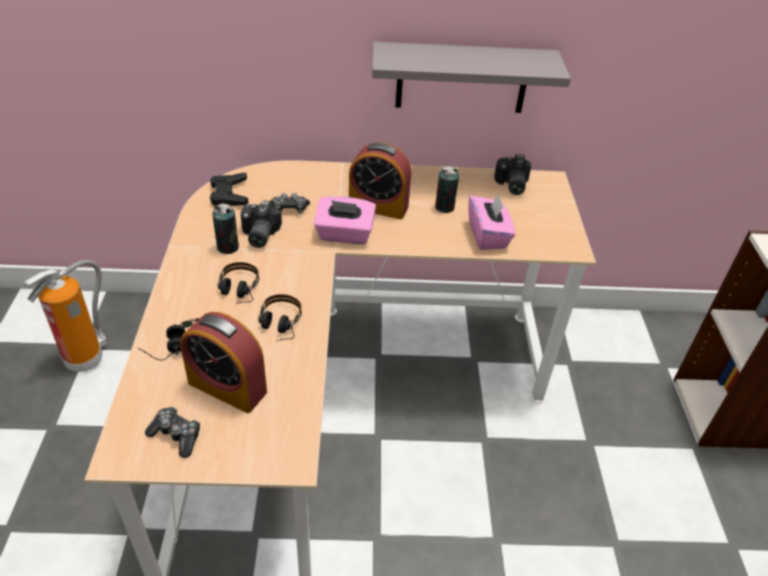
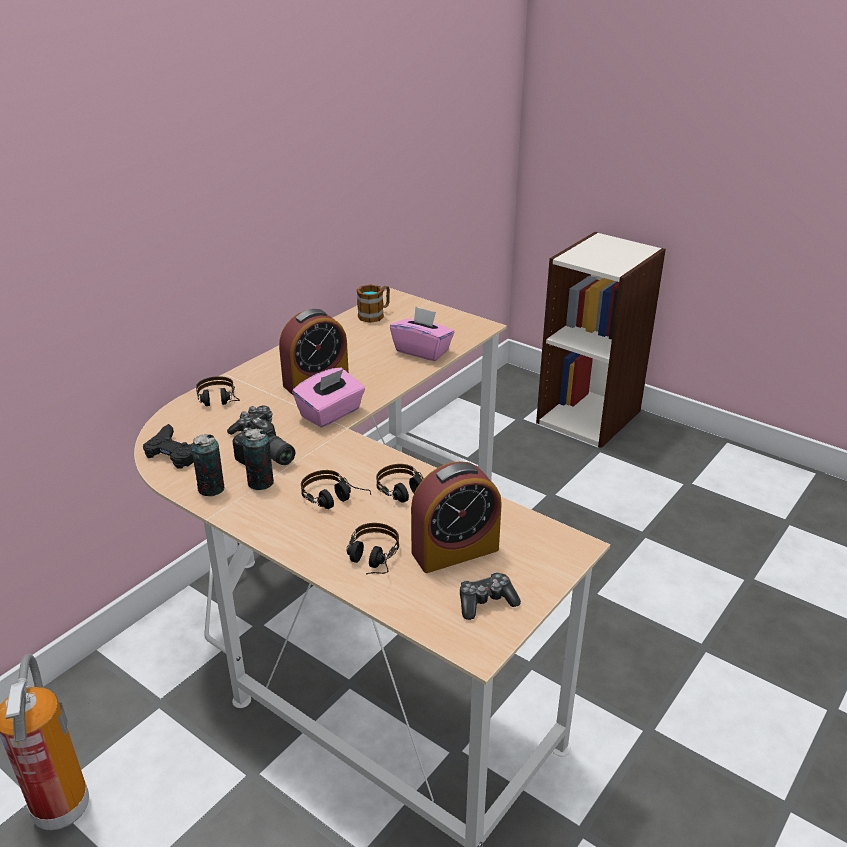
camera: 50 degrees left, 10 degrees down
grey shelf [372,42,571,113] -> none
can [435,166,459,213] -> can moved to [191,434,224,496]
camera [494,154,531,195] -> mug [357,285,390,323]
none -> headphones [196,376,240,406]

